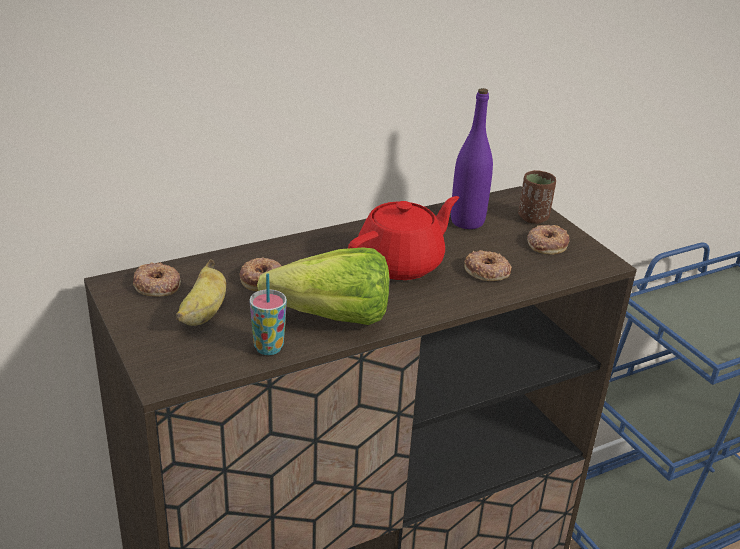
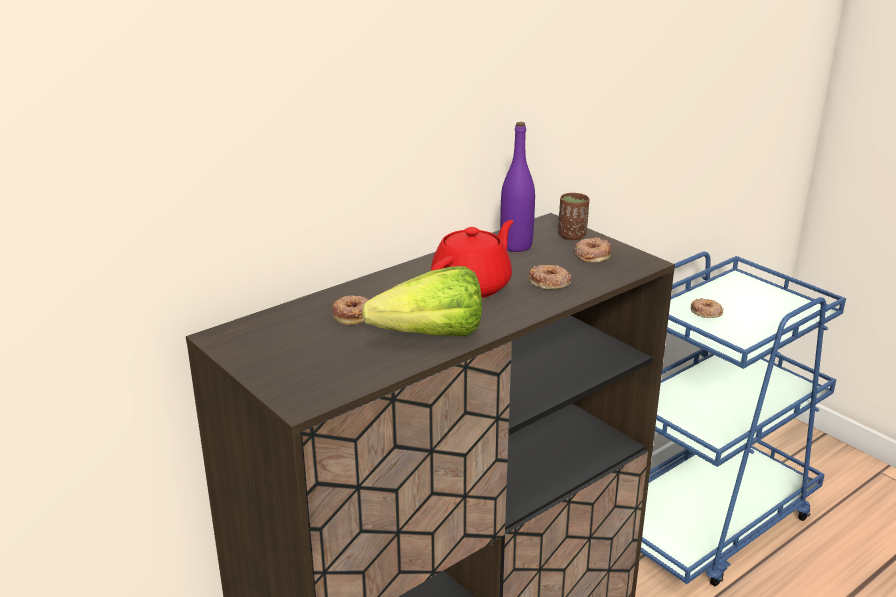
camera: 10 degrees left, 5 degrees down
donut [133,262,181,297] -> donut moved to [691,298,724,318]
banana [176,260,226,326] -> none
cup [249,273,287,355] -> none

